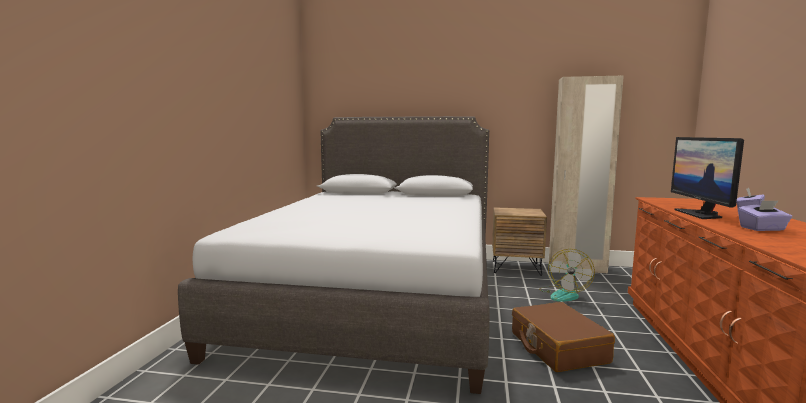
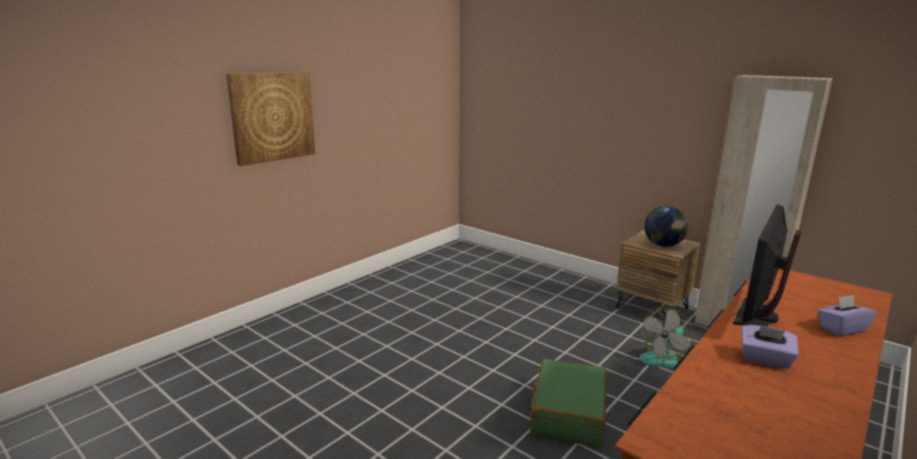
camera: 30 degrees right, 10 degrees up
grey bed [178,116,490,394] -> none
brown suitcase [512,302,615,372] -> green suitcase [530,359,607,447]
none -> picture [226,71,315,166]
none -> globe [644,206,688,247]

